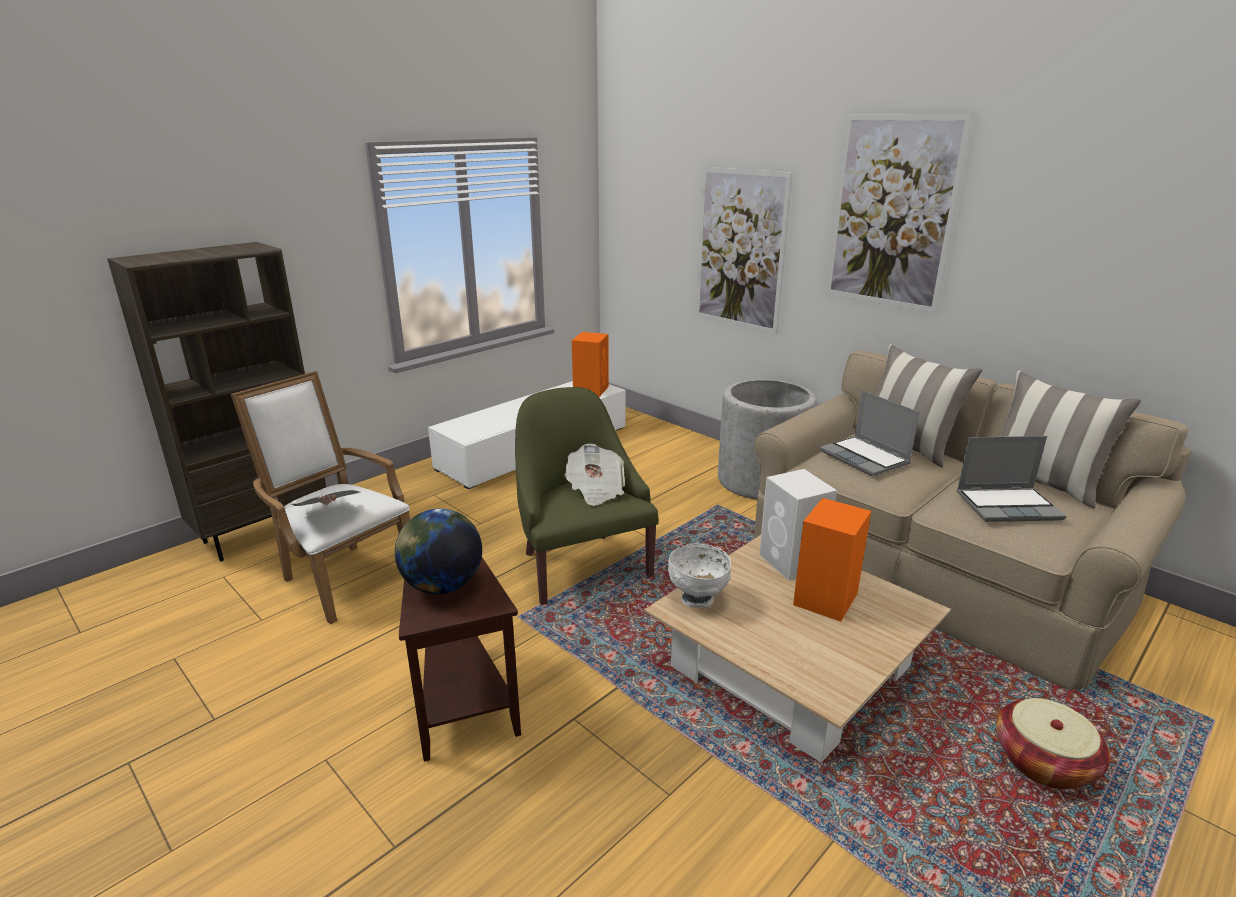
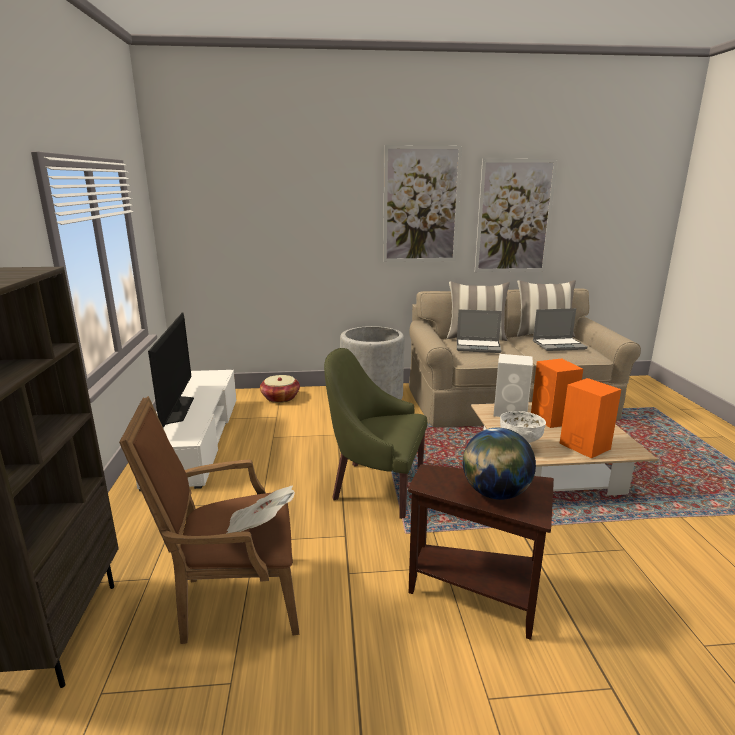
camera: 50 degrees left, 5 degrees down
white armchair [231,371,410,624] -> brown armchair [119,396,299,644]
newspaper [565,444,625,506] -> none
orange speaker [572,332,609,397] -> orange speaker moved to [559,378,621,458]
picture [696,167,793,334] -> picture moved to [475,159,557,272]
laptop [957,436,1066,522] -> laptop turned 45 degrees clockwise [533,308,588,351]
basket [996,698,1110,789] -> basket moved to [260,375,300,403]
none -> television [148,313,194,428]

